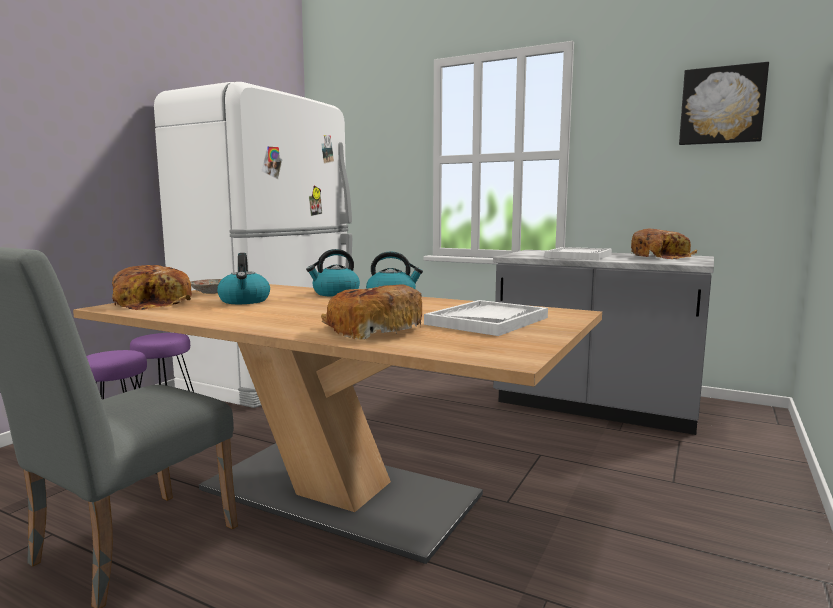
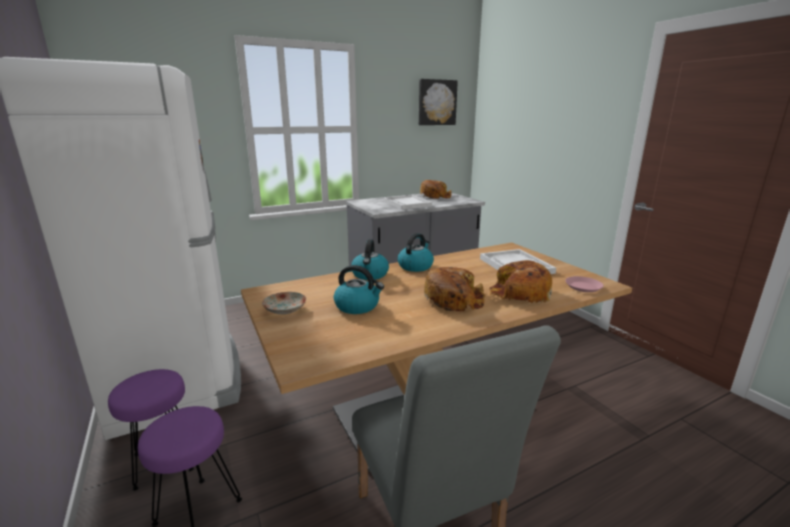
camera: 55 degrees left, 10 degrees up
bread [112,265,192,310] -> bread moved to [424,267,485,311]
none -> pink plate [565,276,603,292]

